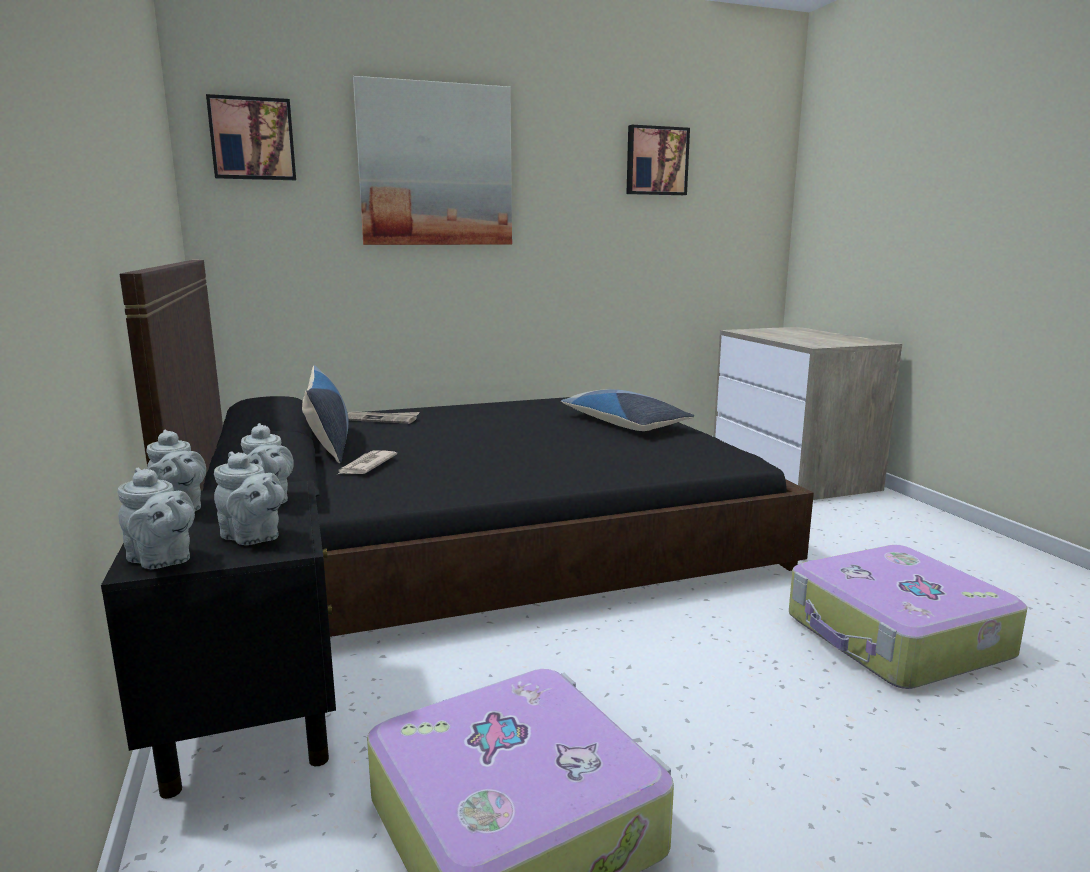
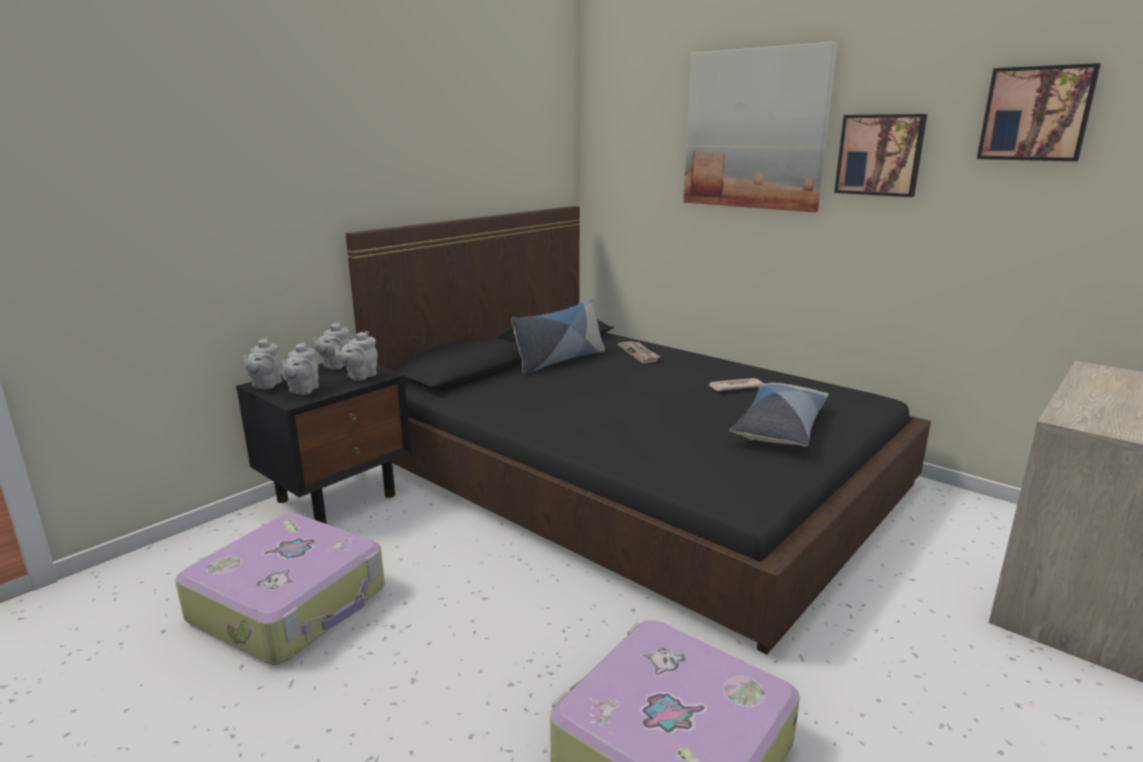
camera: 60 degrees right, 5 degrees up
picture [206,94,296,180] -> picture moved to [834,114,927,197]
newspaper [338,450,397,474] -> newspaper moved to [708,378,764,391]

